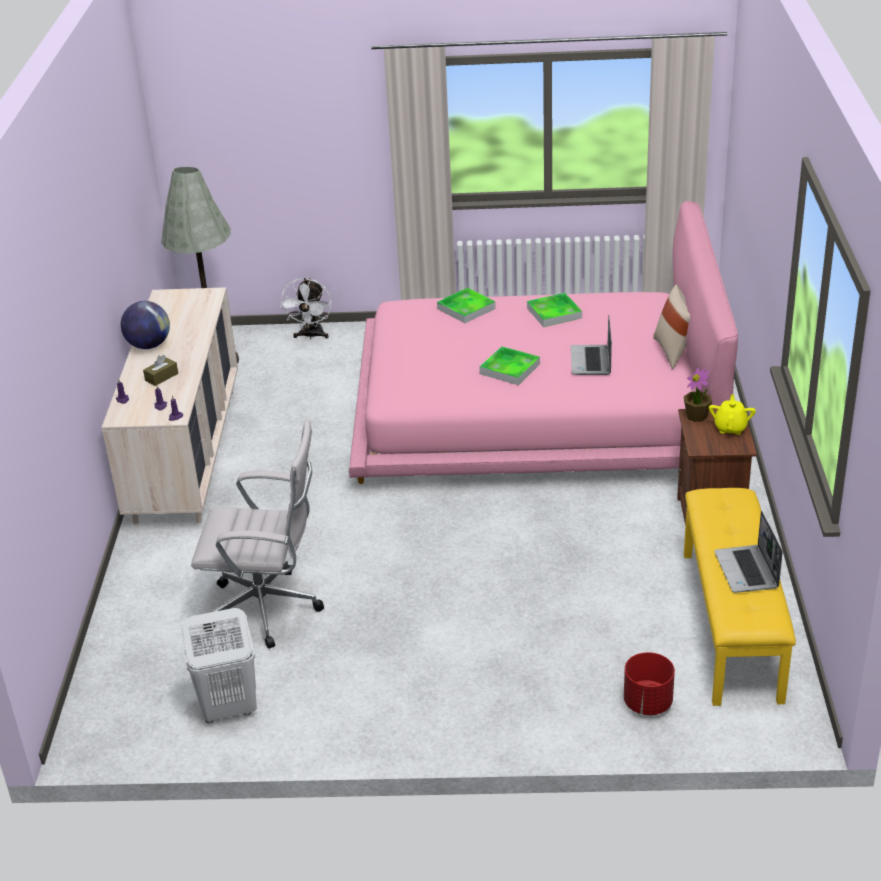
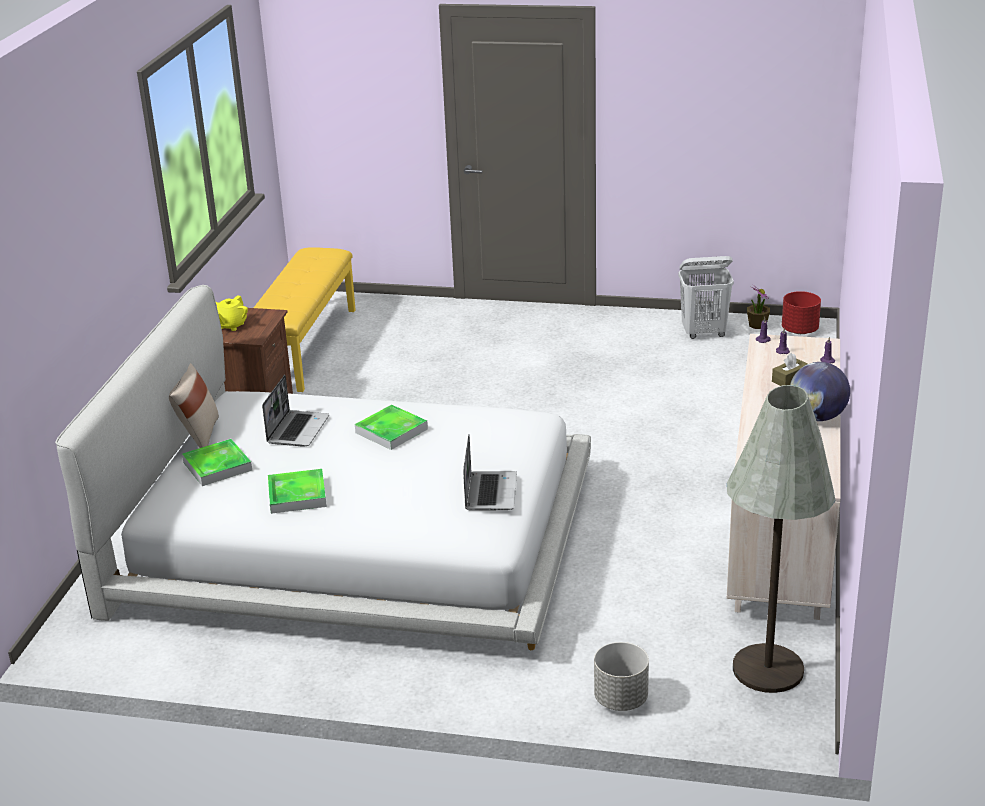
camera: 170 degrees left, 5 degrees down
white office chair [191,419,324,649] -> none
white fan [280,278,332,339] -> grey planter [594,642,649,711]
pink bed [349,201,738,484] -> white bed [55,285,591,650]
tray [437,288,496,323] -> tray moved to [182,439,252,486]
red planter [624,652,675,715] -> red planter moved to [782,291,821,334]
potted plant [684,368,712,422] -> potted plant moved to [747,284,770,329]
laptop [714,511,783,593] -> laptop moved to [463,435,517,511]

